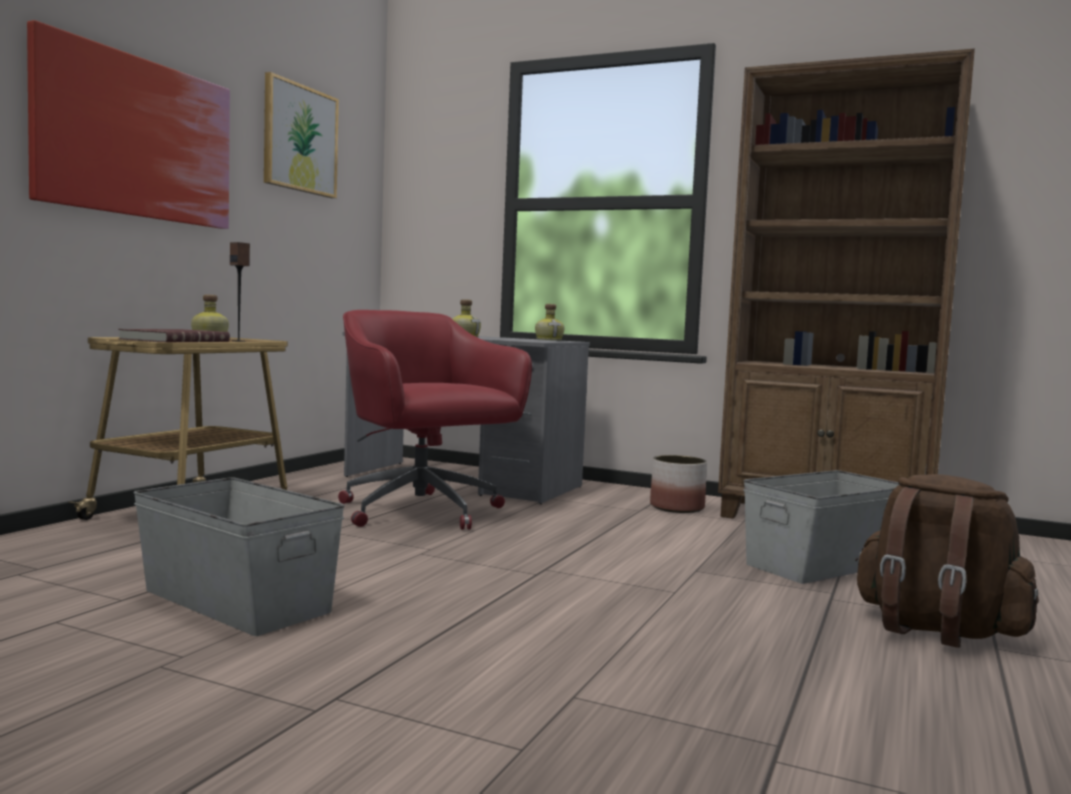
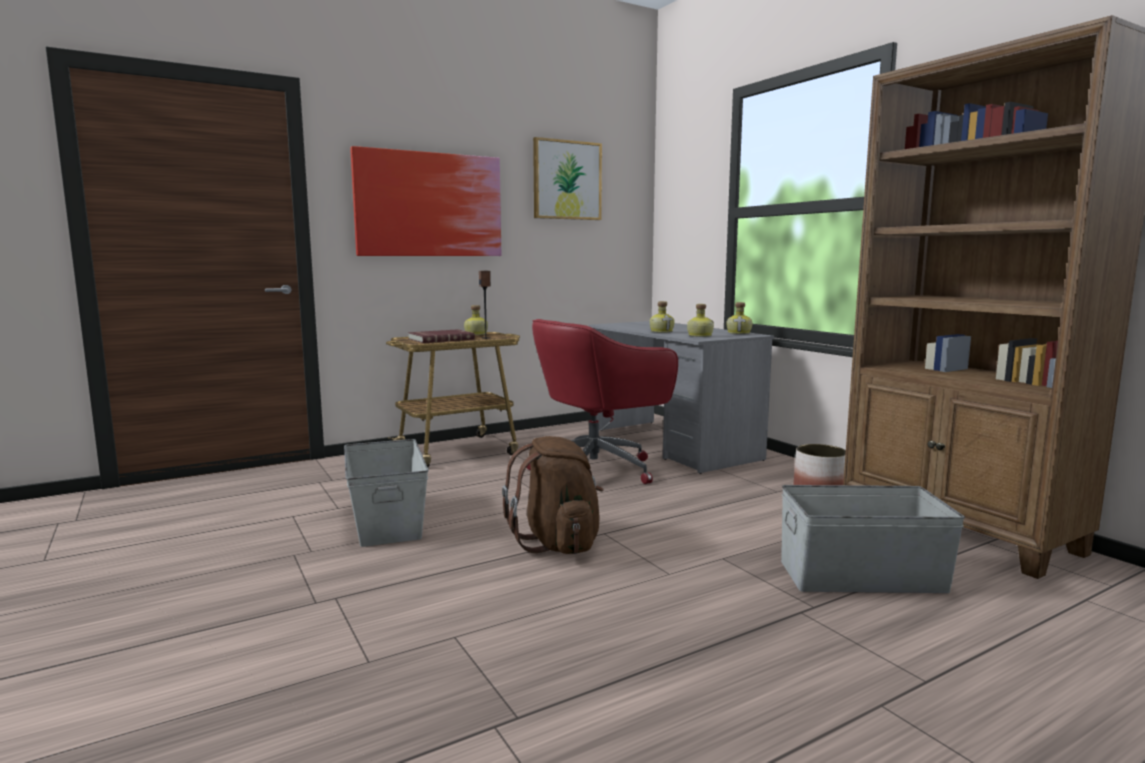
camera: 35 degrees right, 5 degrees up
red office chair [338,310,532,530] -> red office chair turned 120 degrees counterclockwise [526,319,678,484]
brown backpack [855,474,1039,648] -> brown backpack moved to [502,436,604,554]
none -> bottle [687,304,714,337]

